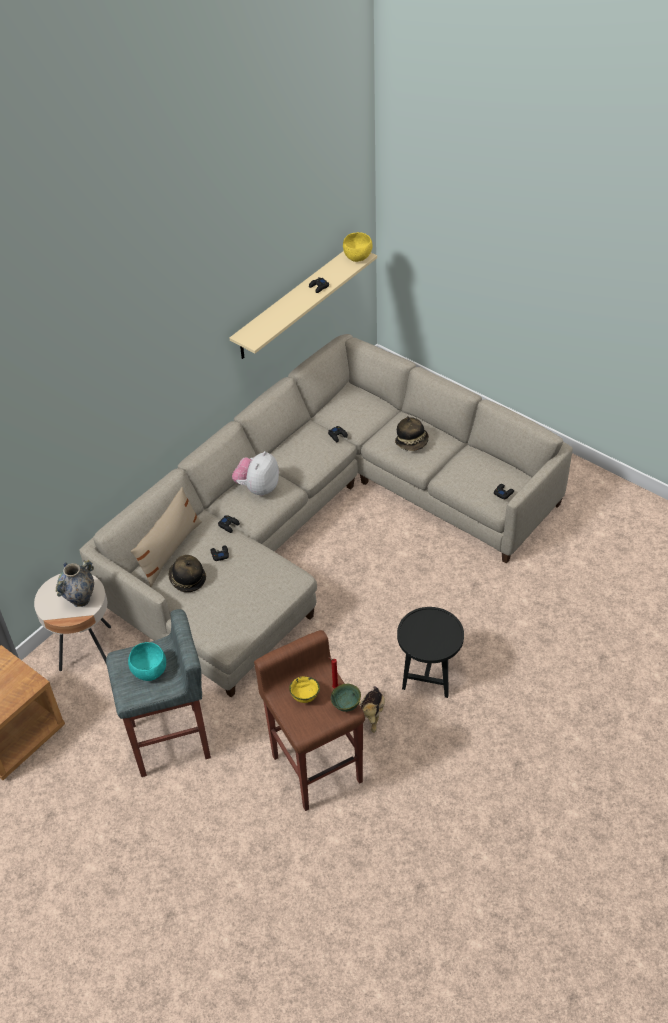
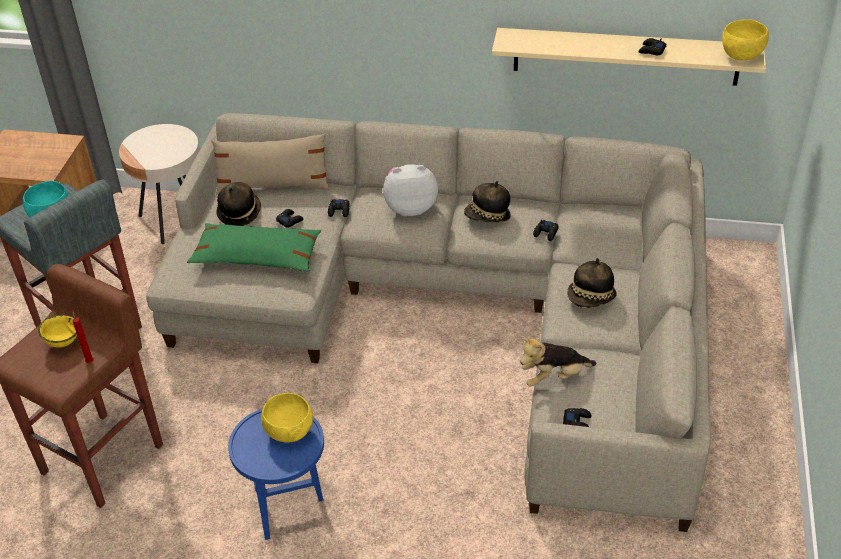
camera: 60 degrees right, 5 degrees down
vase [56,560,94,607] -> none
green bowl [331,684,361,712] -> none
plush toy [359,686,385,733] -> plush toy moved to [520,338,596,386]
black side table [397,607,464,698] -> blue side table [228,408,324,540]
none -> green pillow [187,223,321,271]
none -> yellow bowl [261,393,313,443]
none -> hat [464,181,511,222]

